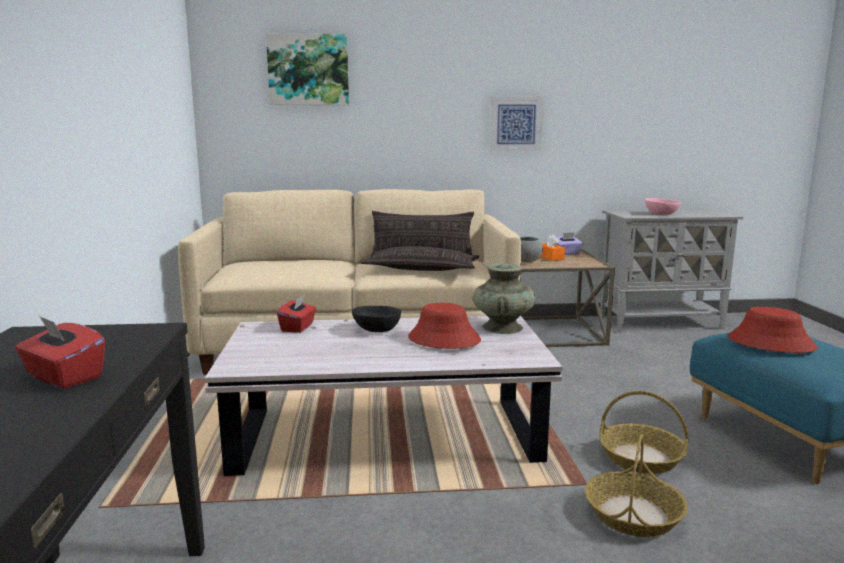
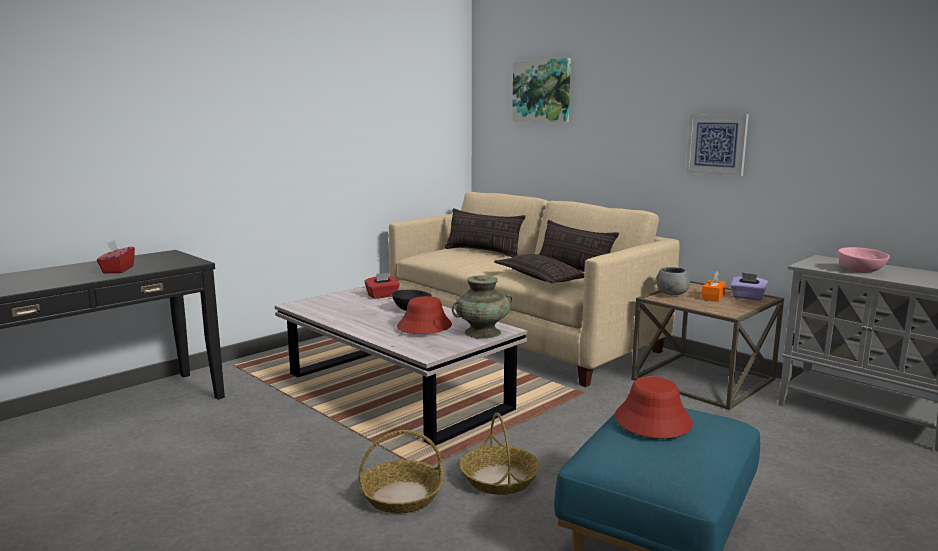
camera: 50 degrees right, 0 degrees up
none -> pillow [444,208,525,257]

